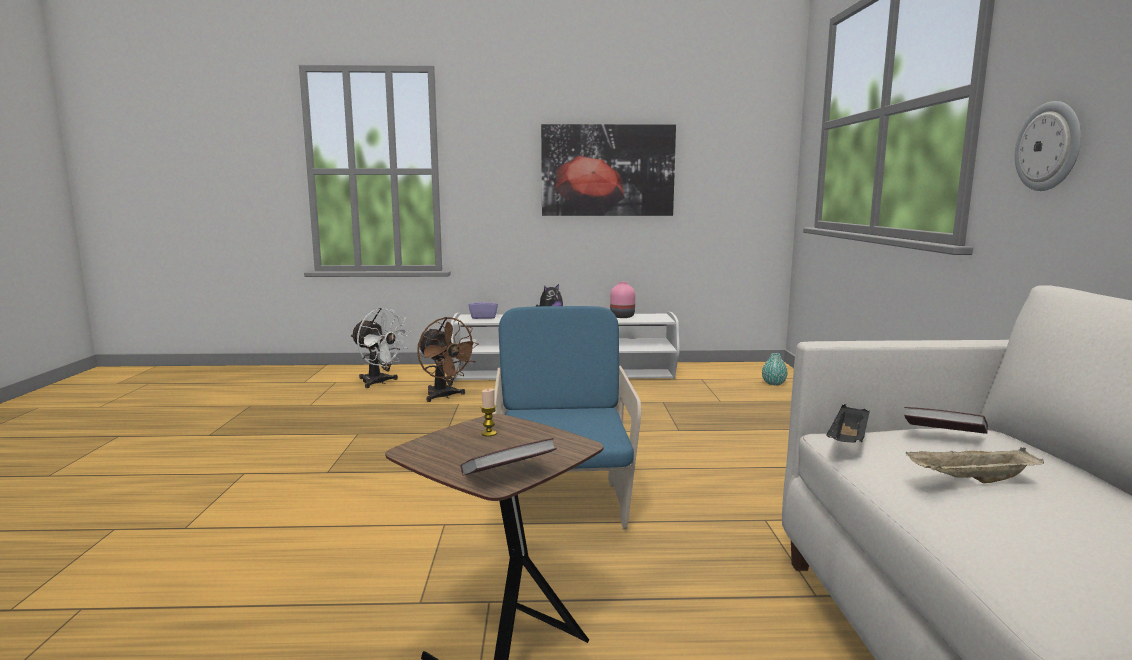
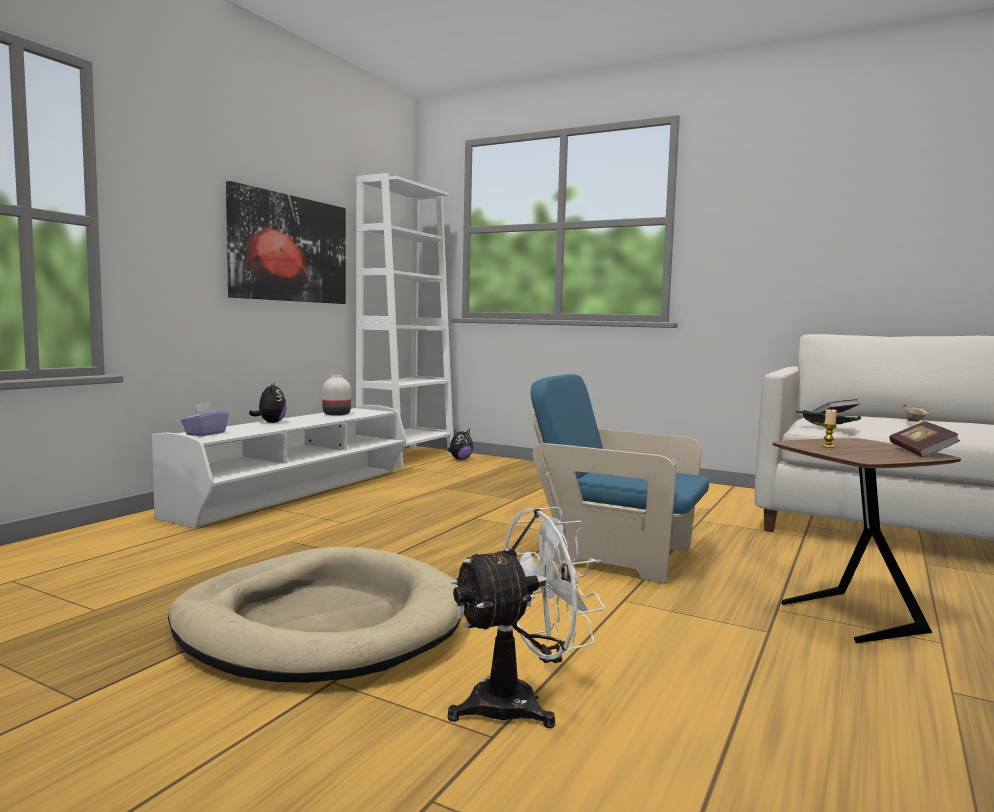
camera: 60 degrees left, 5 degrees down
white fan [350,308,411,388] -> white fan moved to [448,507,606,728]
brown fan [417,317,479,402] -> none
pink vase [610,282,635,318] -> white vase [322,375,351,416]
turquoise vase [762,353,788,385] -> plush toy [448,429,473,460]
wall clock [1015,101,1081,191] -> none
none -> beige dog bed [168,547,462,683]
none -> white bookcase [356,173,453,469]

